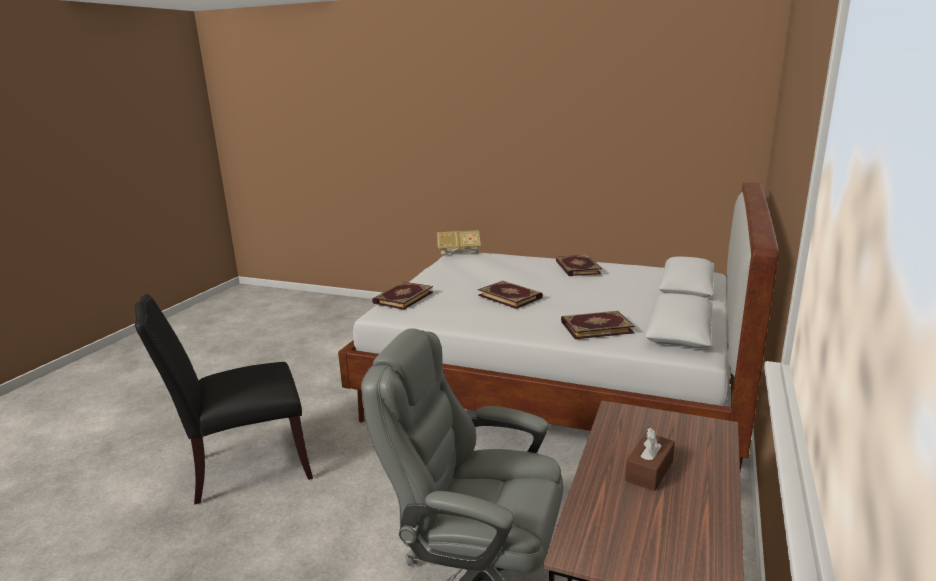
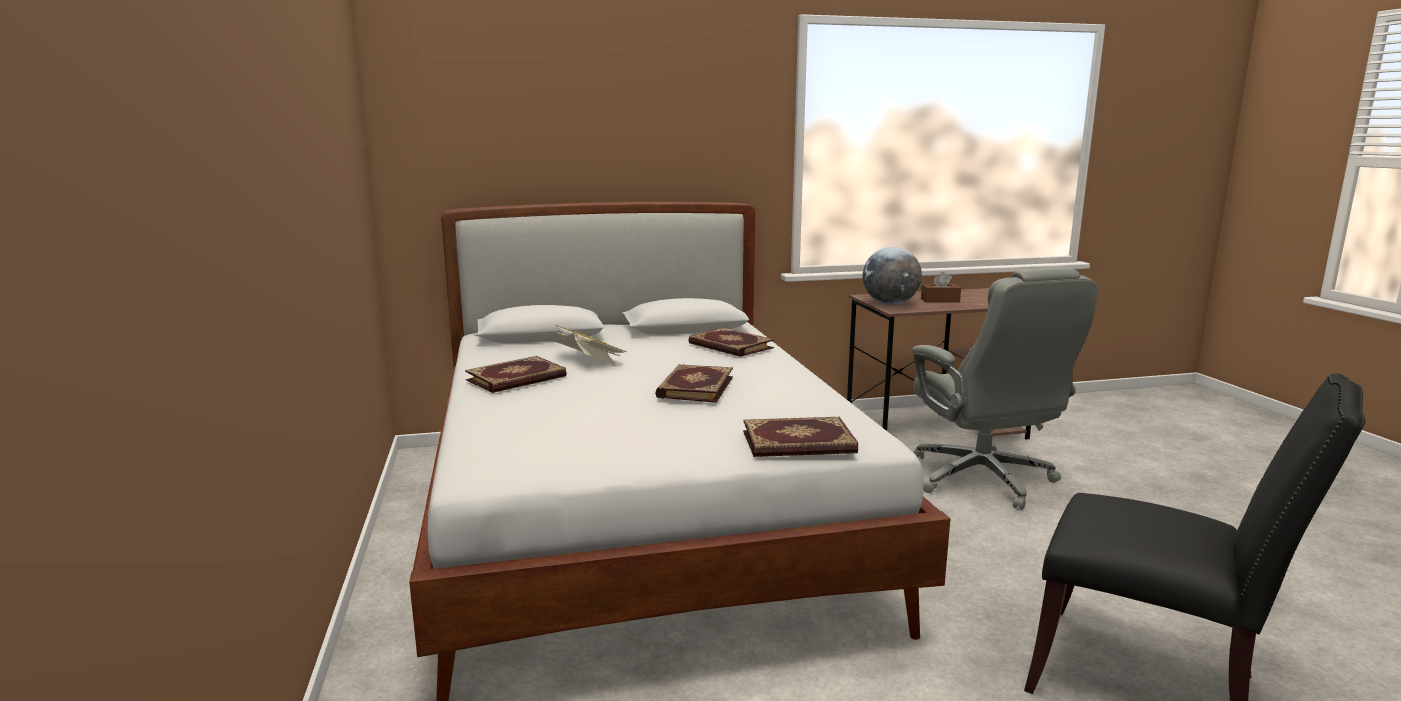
camera: 125 degrees left, 5 degrees down
book [437,230,481,255] -> book moved to [554,325,627,365]
none -> globe [863,247,922,305]

